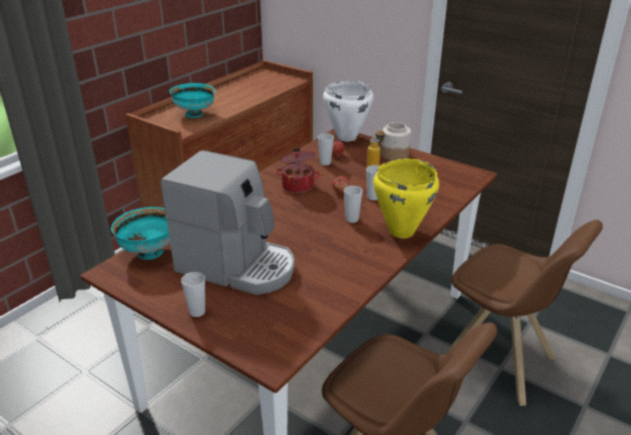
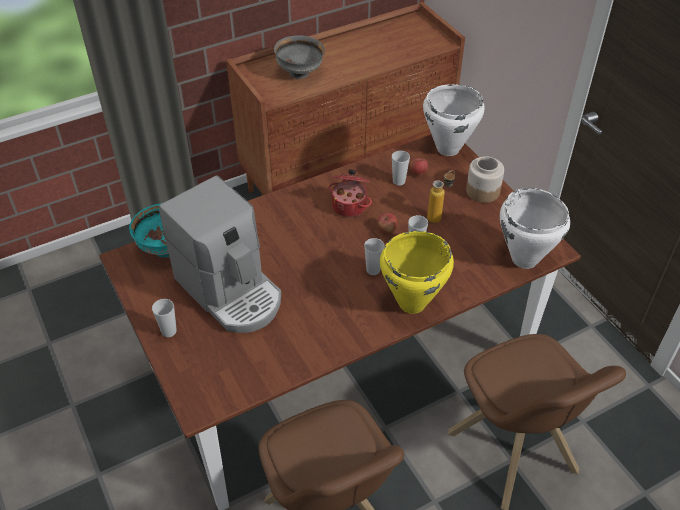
camera: 25 degrees right, 15 degrees up
turquoise bowl [169,83,216,118] -> grey bowl [274,35,325,79]
none -> white cooking pot [500,188,570,269]

